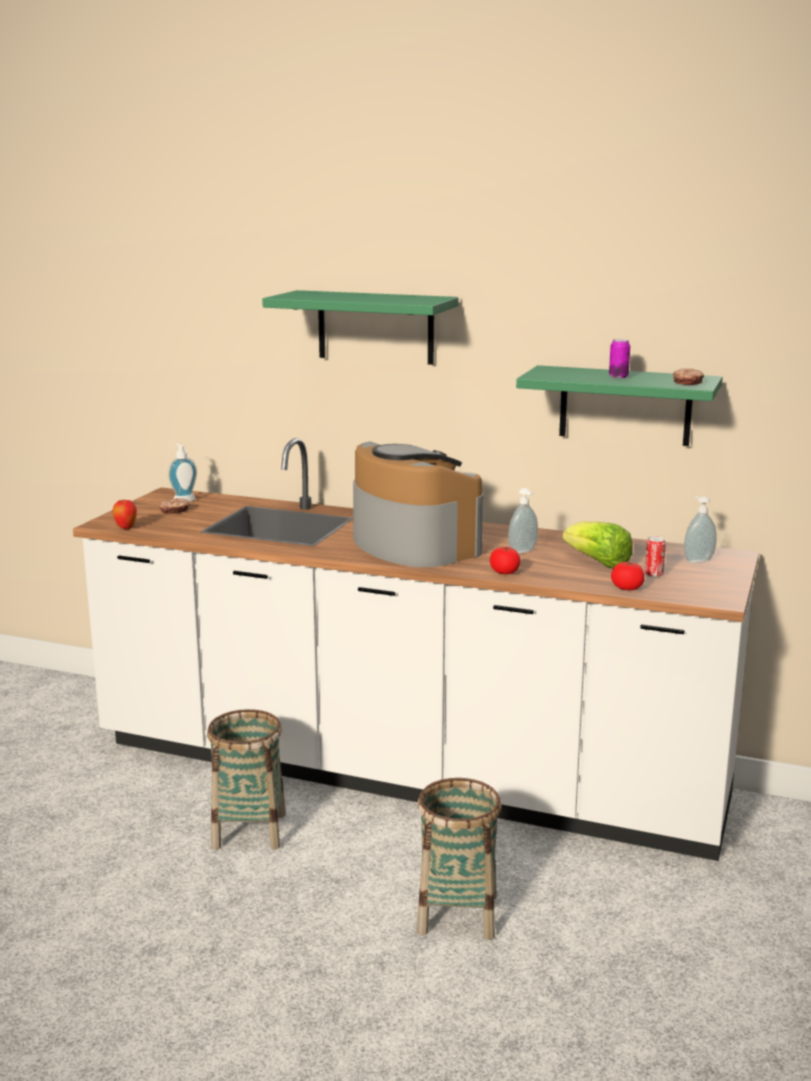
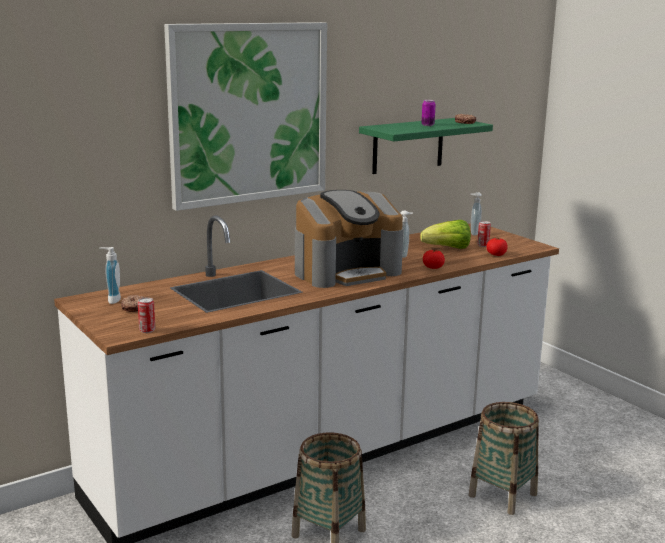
camera: 55 degrees left, 0 degrees up
apple [112,500,137,529] -> can [138,298,155,333]
green shelf [262,290,459,365] -> picture [164,22,327,211]
coffee machine [353,441,483,567] -> coffee machine turned 150 degrees clockwise [295,190,403,288]

